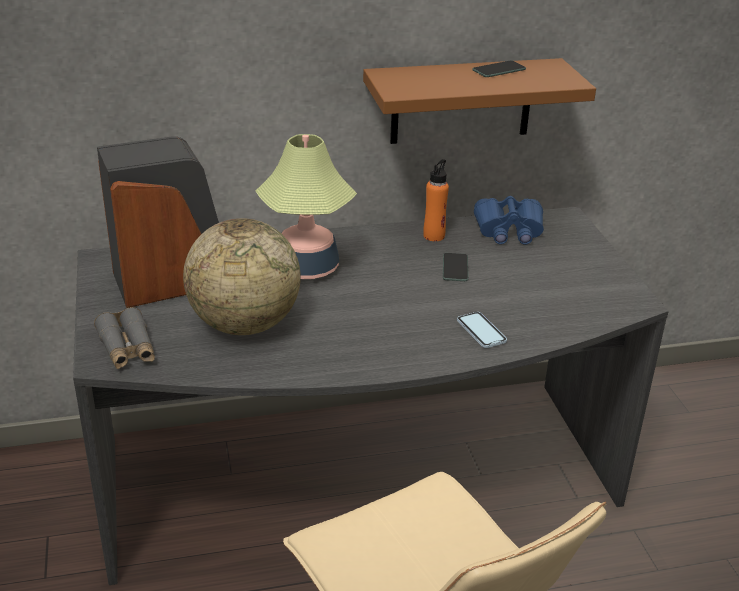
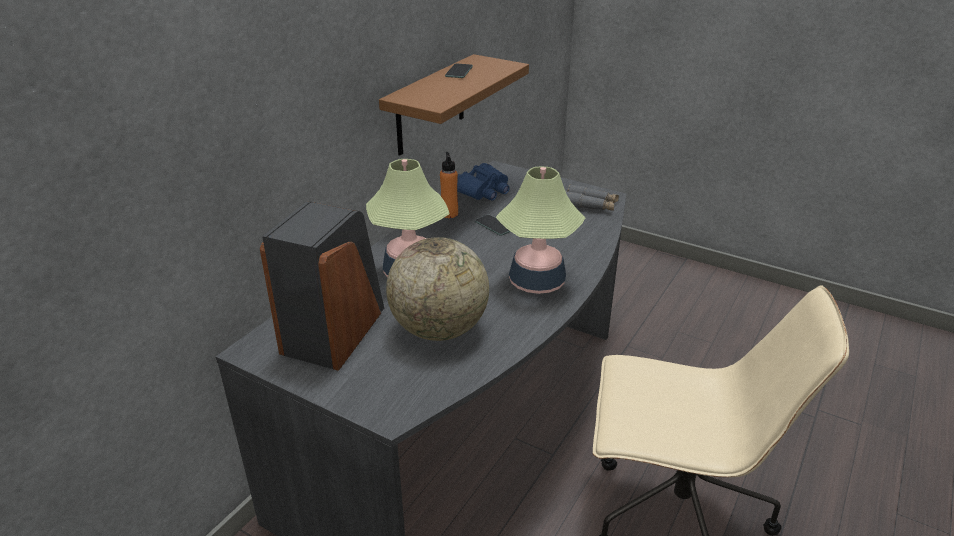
camera: 45 degrees left, 0 degrees up
grey binoculars [94,307,155,369] -> grey binoculars moved to [566,184,619,211]
phone [457,312,507,348] -> none
none -> table lamp [496,167,585,294]

